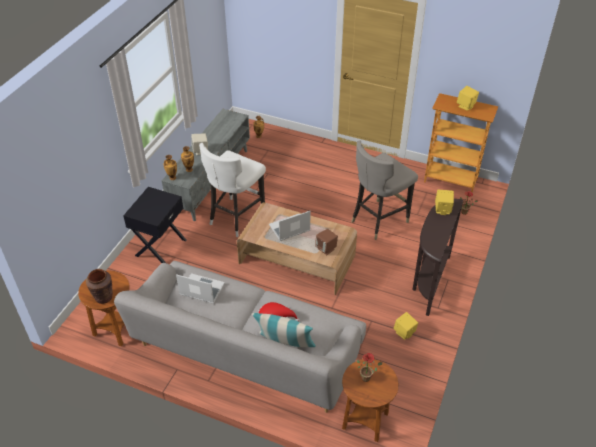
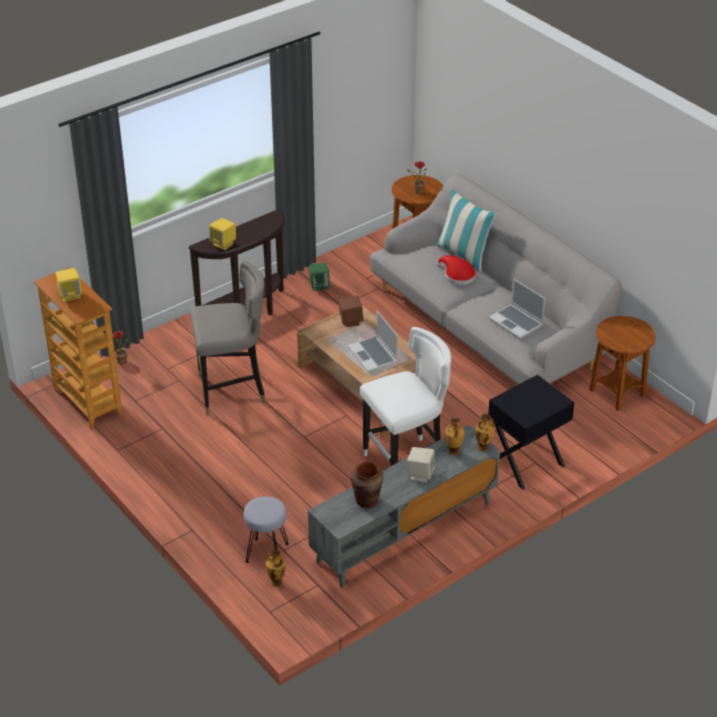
camera: 150 degrees left, 5 degrees down
brown vase [86,269,113,304] -> brown vase moved to [351,462,383,508]
laptop [269,211,311,241] -> laptop turned 60 degrees clockwise [348,310,398,372]
yellow speaker [394,312,418,340] -> green speaker [309,263,330,291]
none -> grey stool [243,496,289,563]

